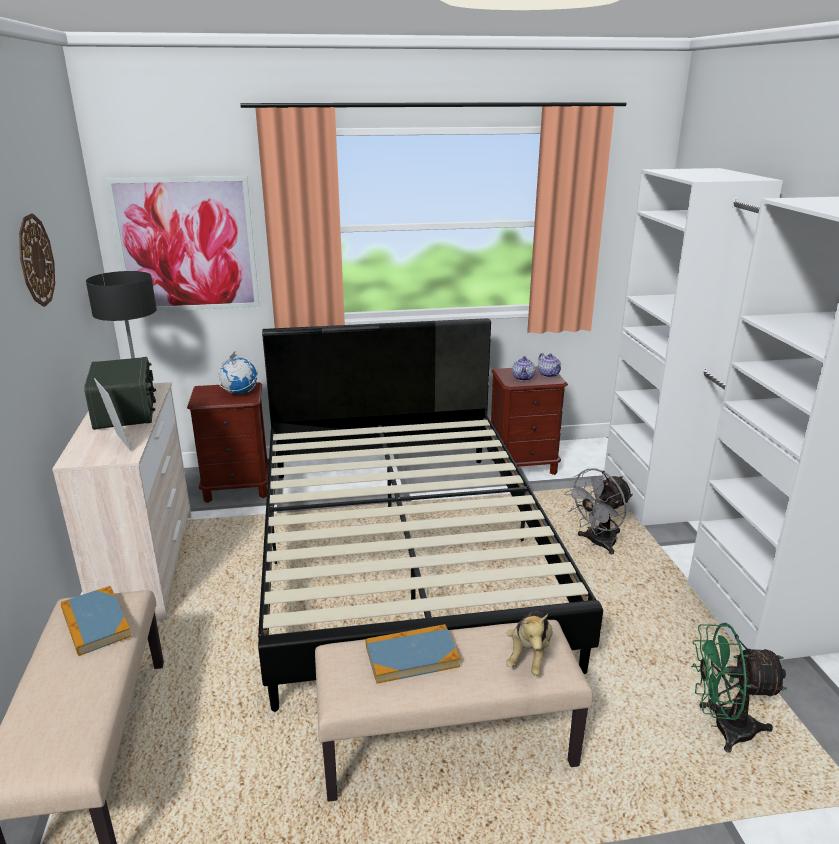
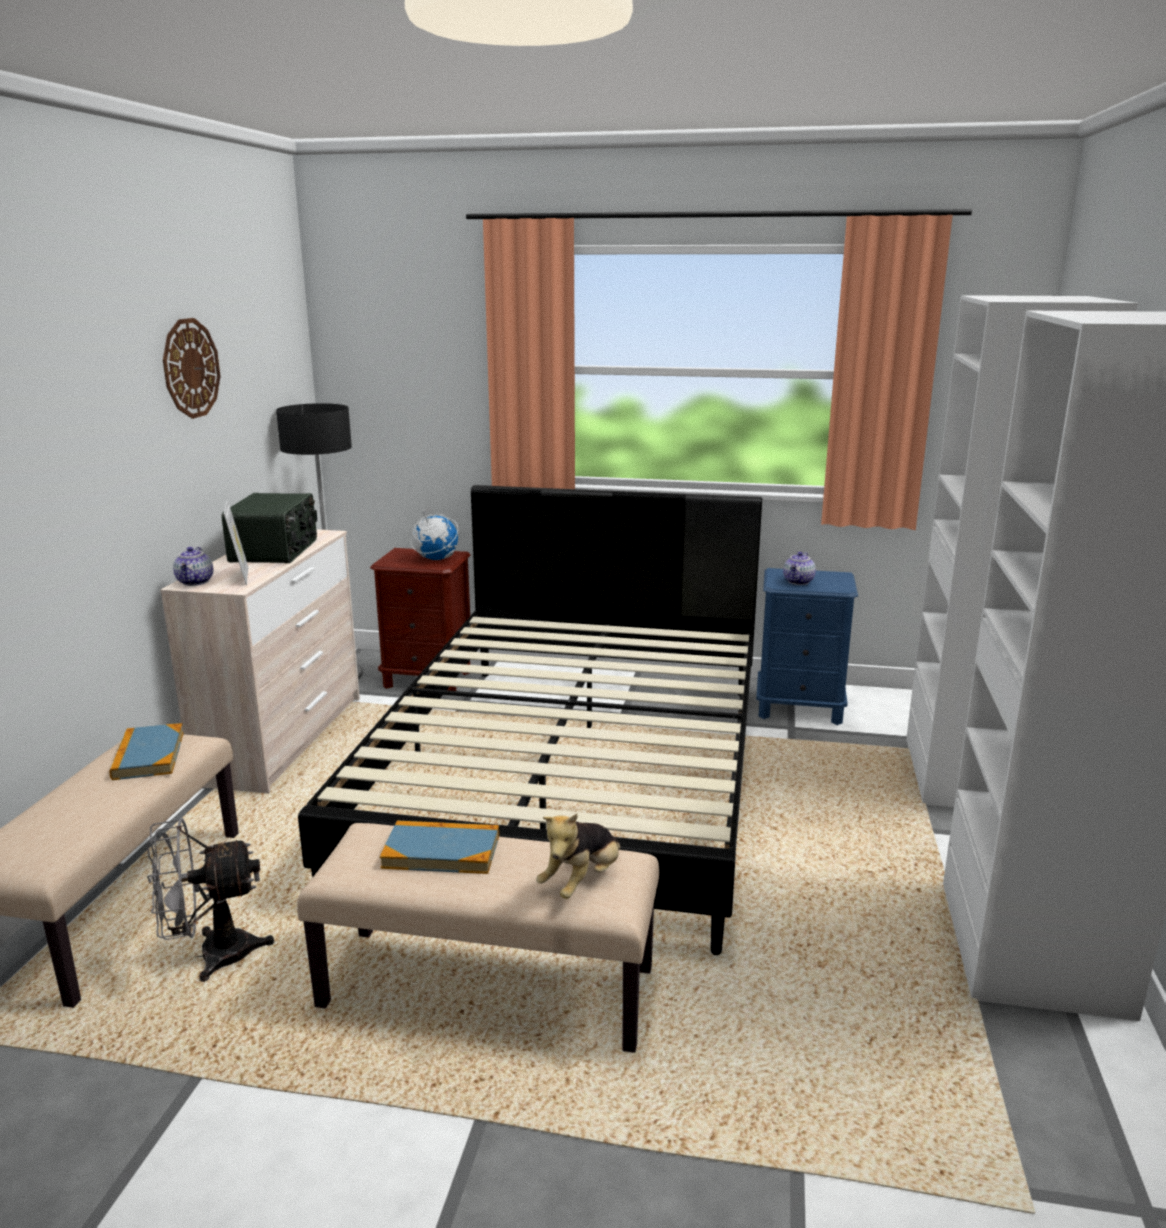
camera: 20 degrees right, 5 degrees down
picture [105,176,260,311] -> none
brown nightstand [491,366,568,477] -> blue nightstand [756,568,858,725]
teapot [538,353,561,378] -> teapot moved to [173,547,213,586]
grey fan [565,468,633,554] -> grey fan moved to [147,818,275,982]
green fan [691,623,787,753] -> none

